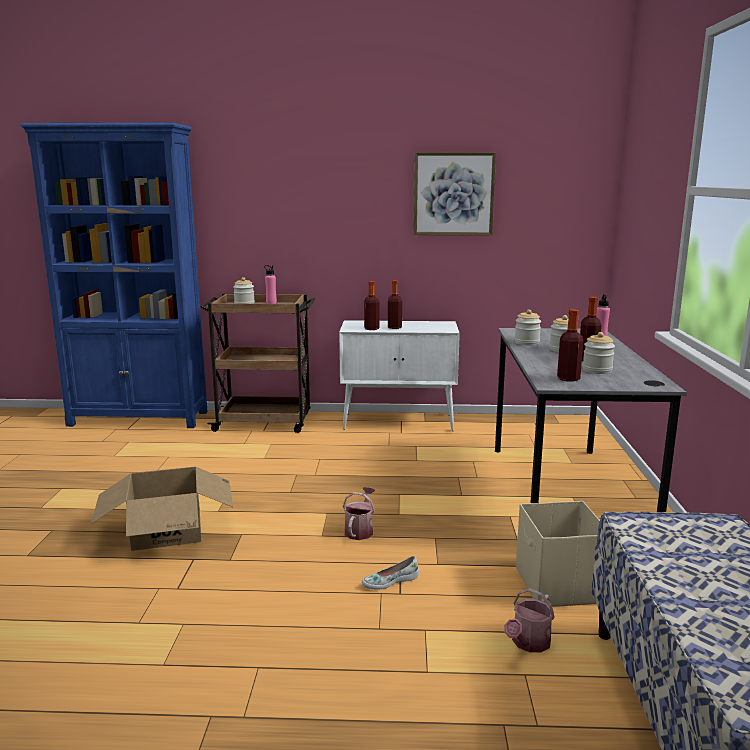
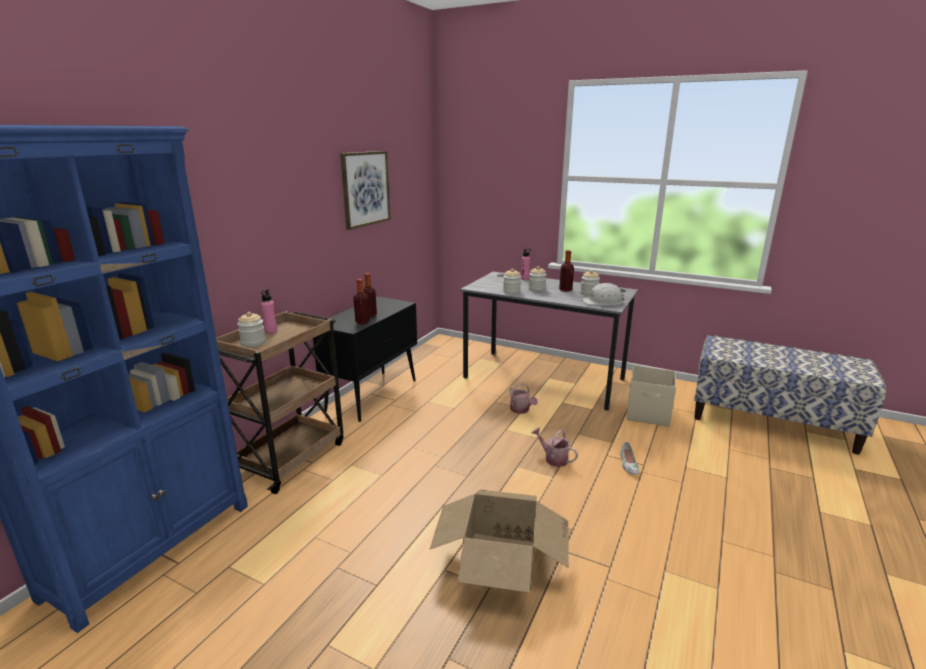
camera: 65 degrees left, 5 degrees up
white cabinet [339,320,460,431] -> black cabinet [313,297,417,422]
watering can [504,588,555,653] -> watering can moved to [510,383,538,414]
bottle [557,309,584,382] -> white hard hat [581,283,624,306]

